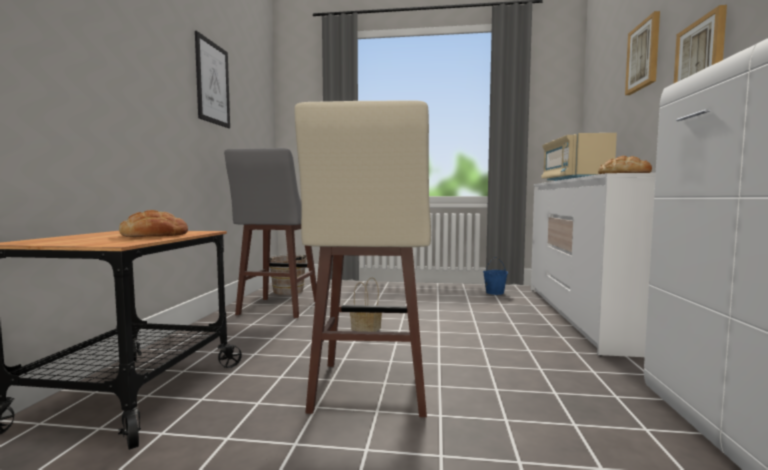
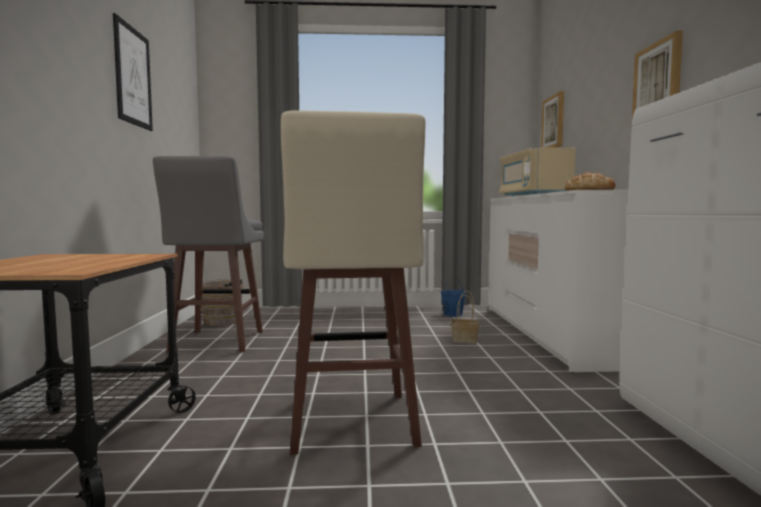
camera: 10 degrees left, 0 degrees up
bread [119,210,188,237] -> none
basket [350,277,382,332] -> basket moved to [452,291,479,344]
picture [625,11,660,95] -> picture moved to [541,91,564,148]

